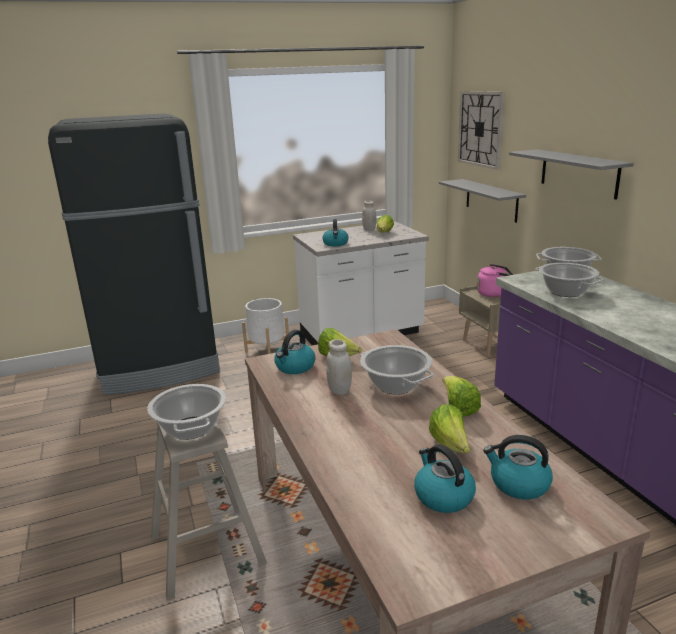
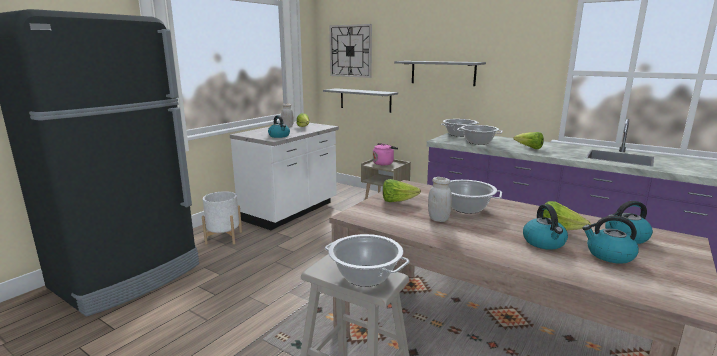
camera: 35 degrees left, 5 degrees down
kettle [274,330,315,374] -> kettle moved to [523,204,568,250]
lettuce [442,376,481,417] -> lettuce moved to [514,132,544,149]

